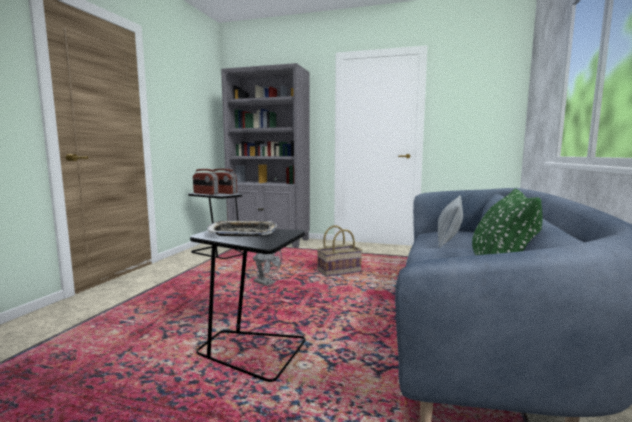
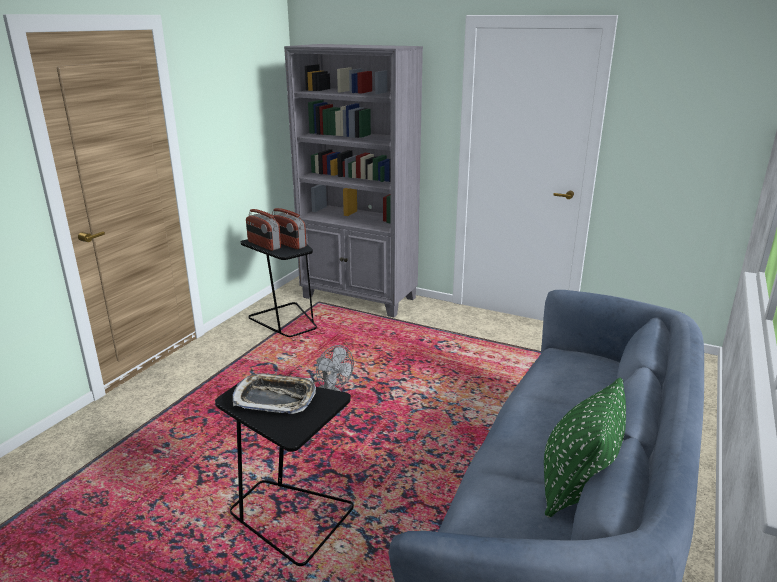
camera: 10 degrees right, 15 degrees up
basket [317,225,362,277] -> none
pillow [438,195,463,248] -> none

